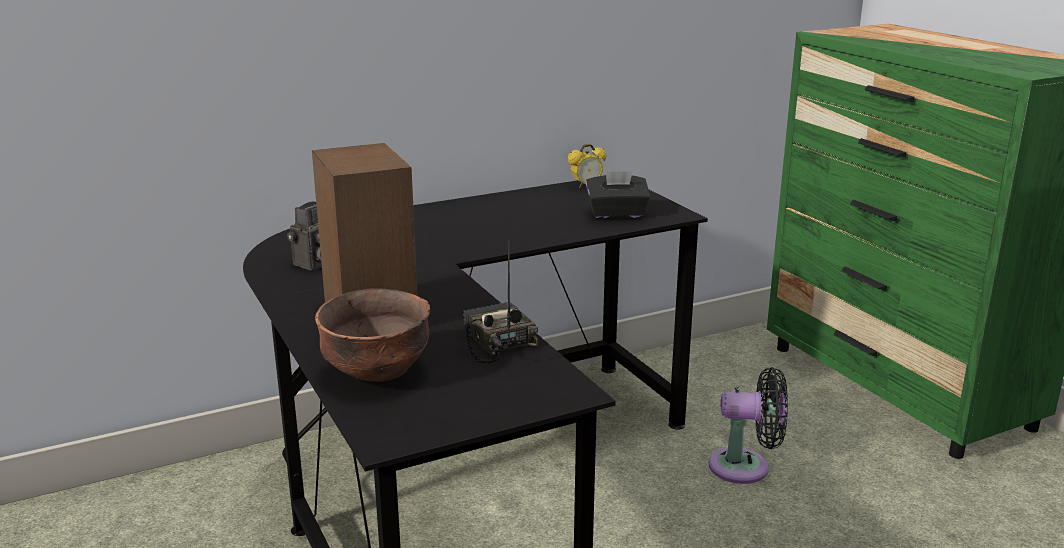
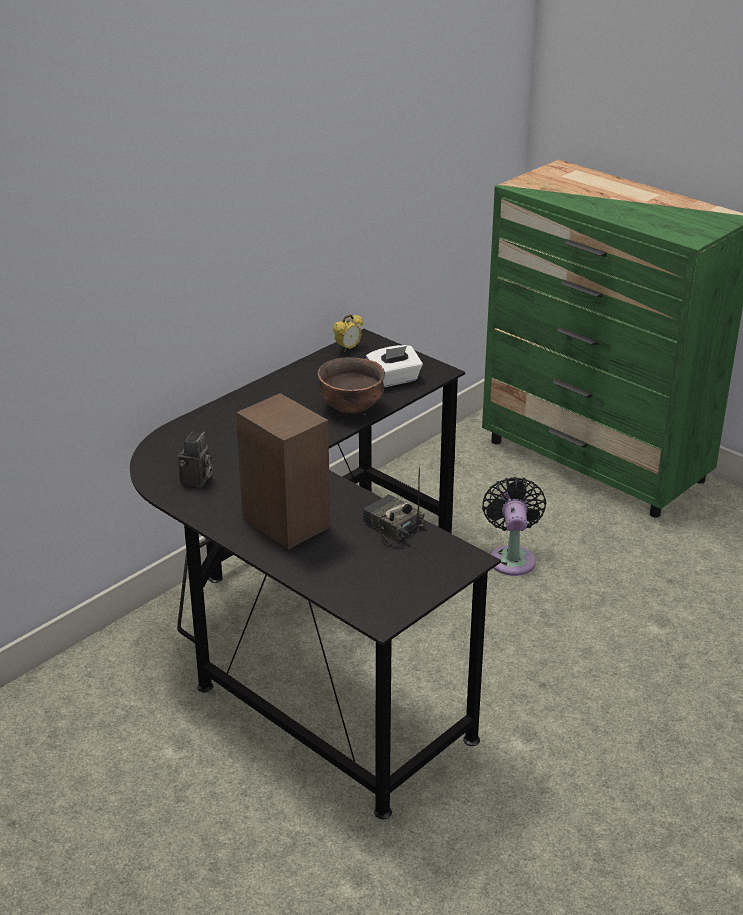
camera: 20 degrees left, 10 degrees up
brown bowl [315,288,430,382] -> brown bowl moved to [317,357,385,414]
black tissue box [586,171,650,219] -> white tissue box [366,345,423,387]
black fan [709,367,788,484] -> black fan turned 75 degrees counterclockwise [482,477,546,576]

